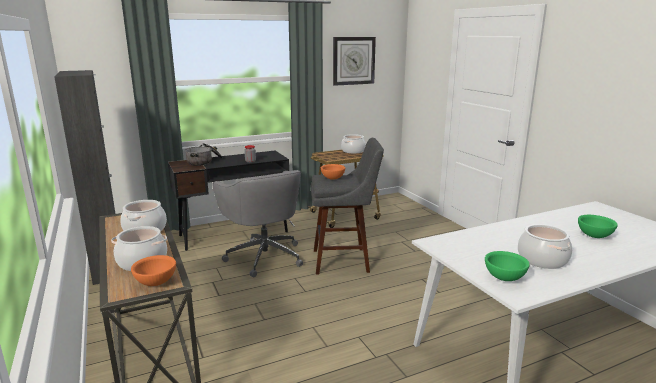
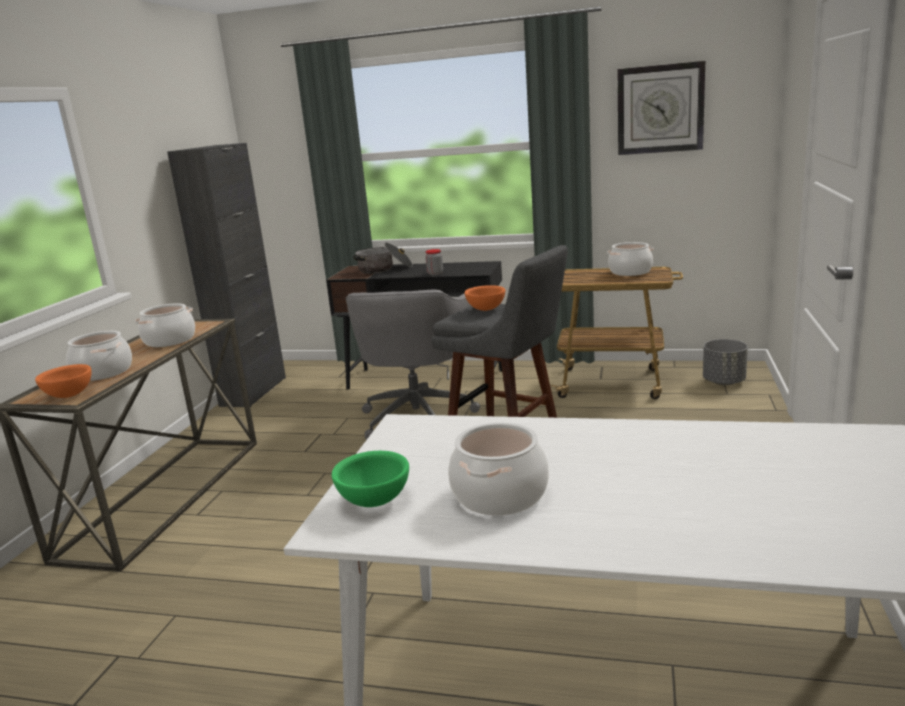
camera: 40 degrees right, 0 degrees up
green bowl [578,215,618,238] -> none
none -> grey planter [703,339,748,385]

